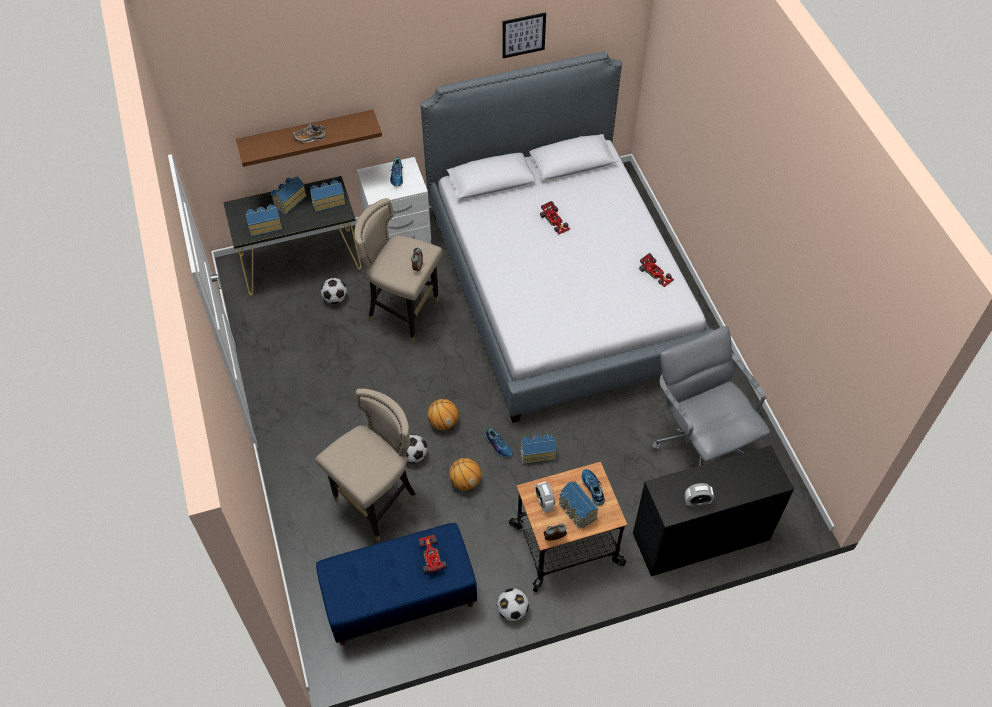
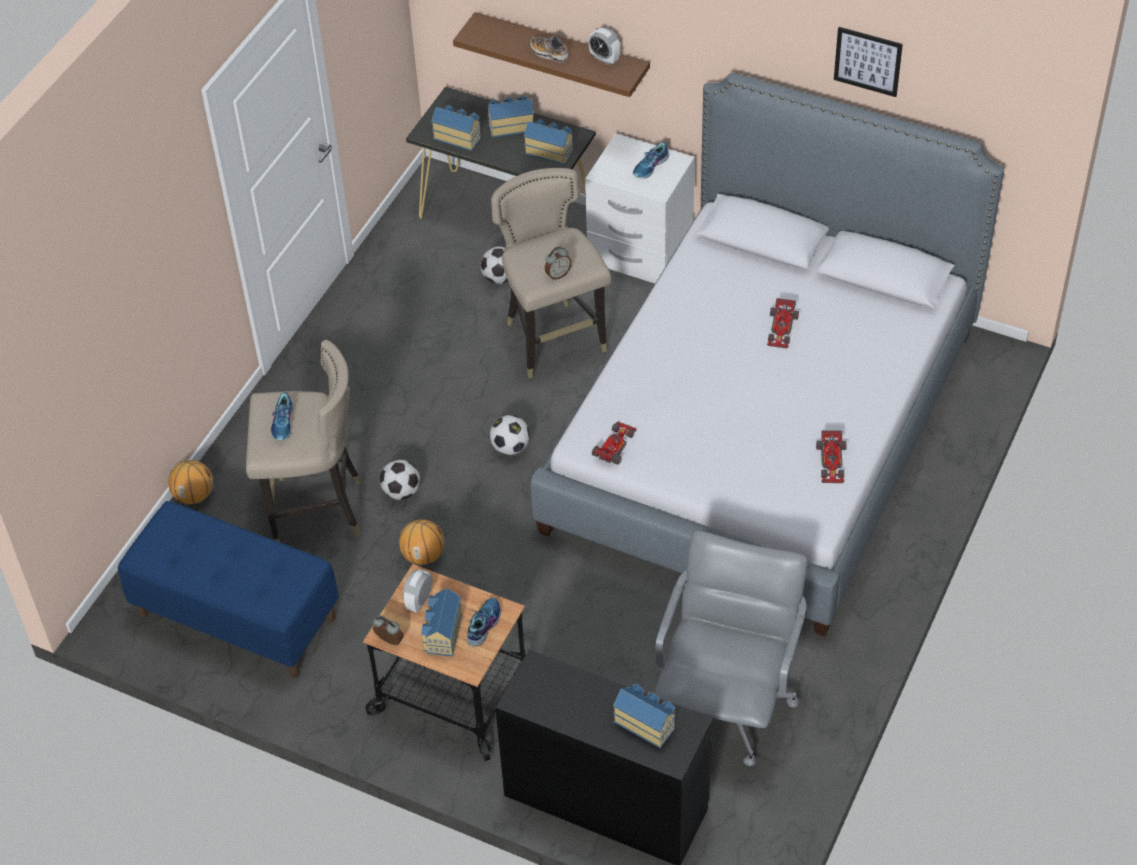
camera: 45 degrees right, 5 degrees down
toy car [419,535,447,574] -> toy car moved to [592,422,637,465]
basketball [427,399,459,430] -> basketball moved to [168,460,213,504]
shoe [485,428,513,458] -> shoe moved to [271,392,293,440]
football [497,588,529,621] -> football moved to [490,415,530,455]
toy house [520,434,557,464] -> toy house moved to [613,684,676,748]
alarm clock [685,483,714,506] -> alarm clock moved to [588,27,620,65]

